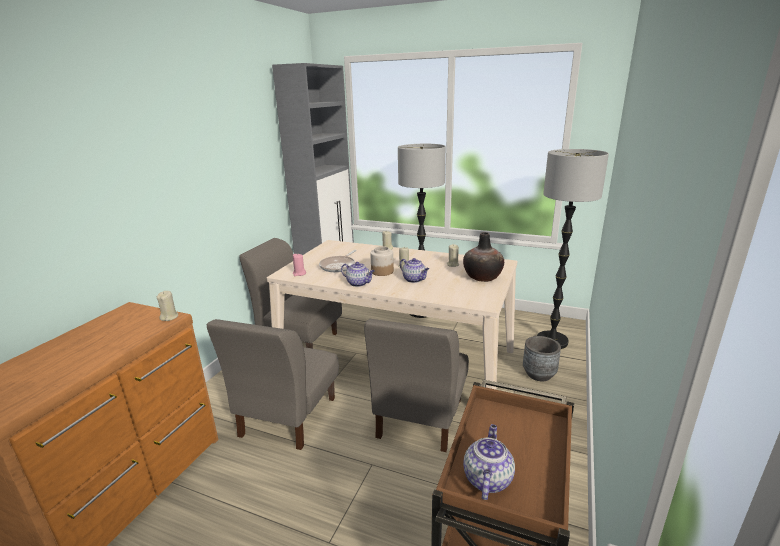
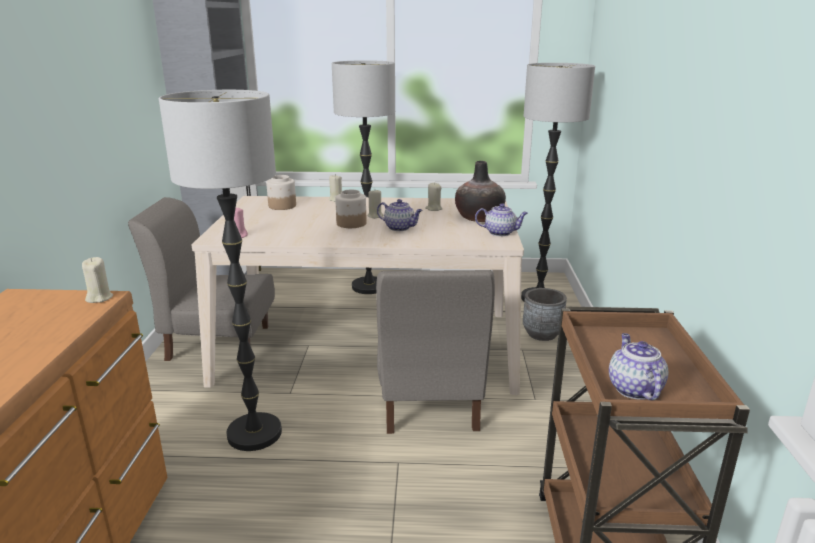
camera: 20 degrees left, 0 degrees up
grey chair [207,319,339,450] -> floor lamp [159,90,282,451]
frying pan [319,250,357,272] -> none
teapot [341,262,375,287] -> teapot moved to [475,203,528,236]
none -> jar [266,175,296,210]

